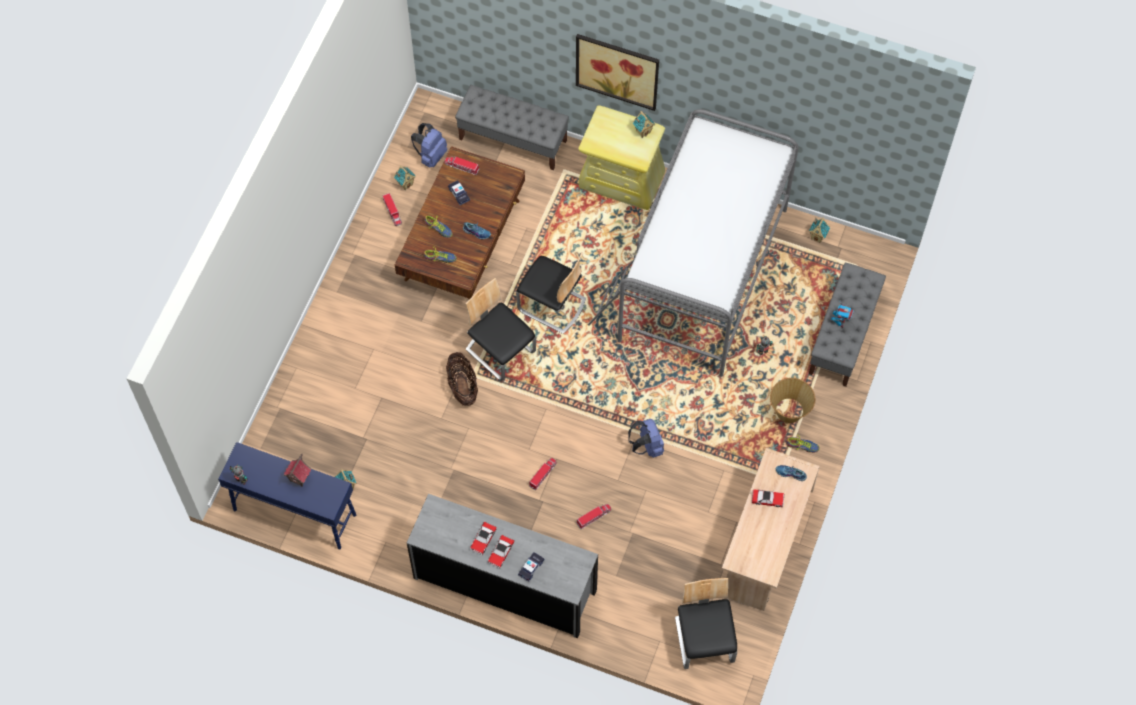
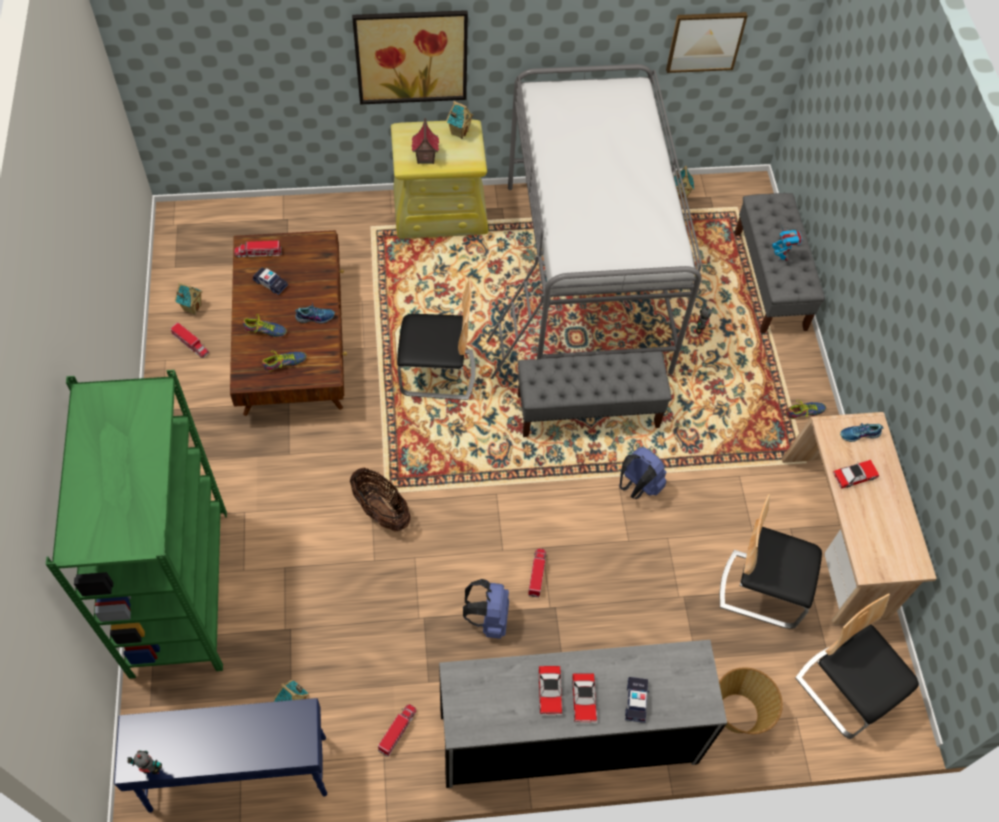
camera: 30 degrees left, 5 degrees down
toy house [284,454,311,487] -> toy house moved to [412,118,439,164]
blue backpack [411,123,447,168] -> blue backpack moved to [463,579,509,639]
grey bench [455,85,569,170] -> grey bench moved to [518,351,672,437]
chair [466,278,536,381] -> chair moved to [720,494,822,629]
toy truck [577,504,611,529] -> toy truck moved to [378,704,416,757]
basket [770,378,815,423] -> basket moved to [719,667,783,734]
none -> green bookcase [46,370,227,679]
none -> picture [666,12,748,73]

